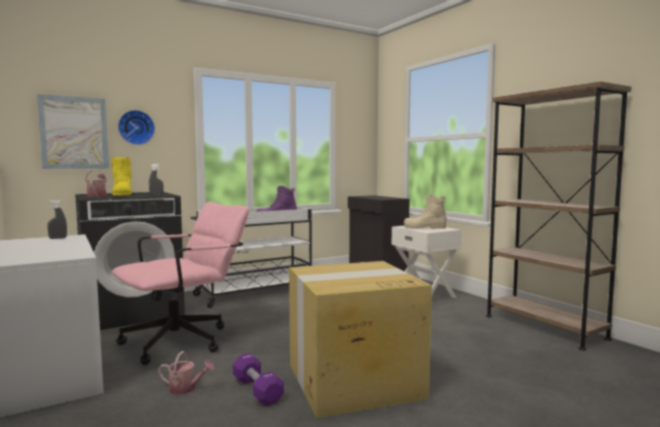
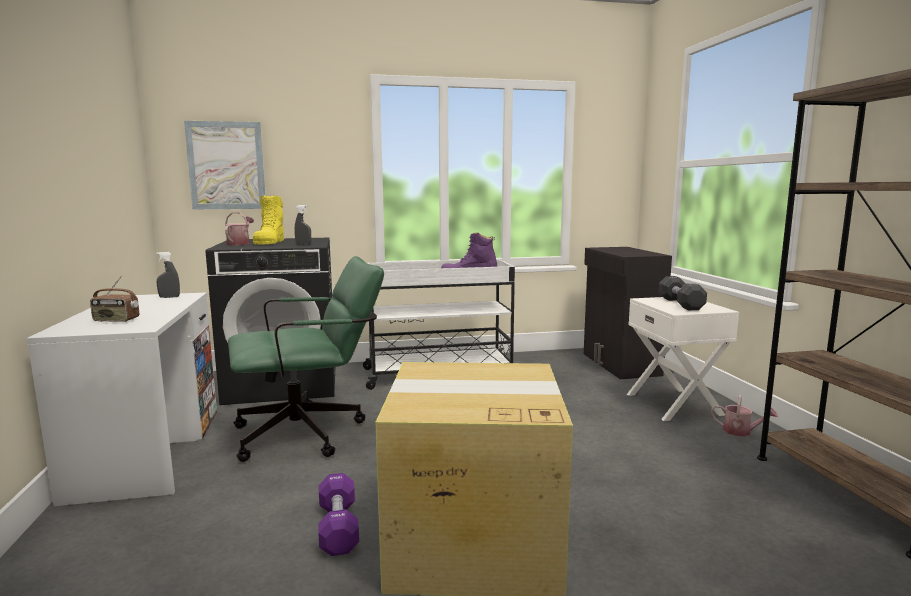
camera: 20 degrees right, 5 degrees up
pink office chair [112,202,249,365] -> green office chair [228,256,384,462]
wall clock [118,110,155,145] -> none
watering can [158,351,214,395] -> watering can moved to [711,395,778,437]
beige boot [404,195,447,229] -> black dumbbell [659,276,707,310]
none -> radio [90,275,139,322]

